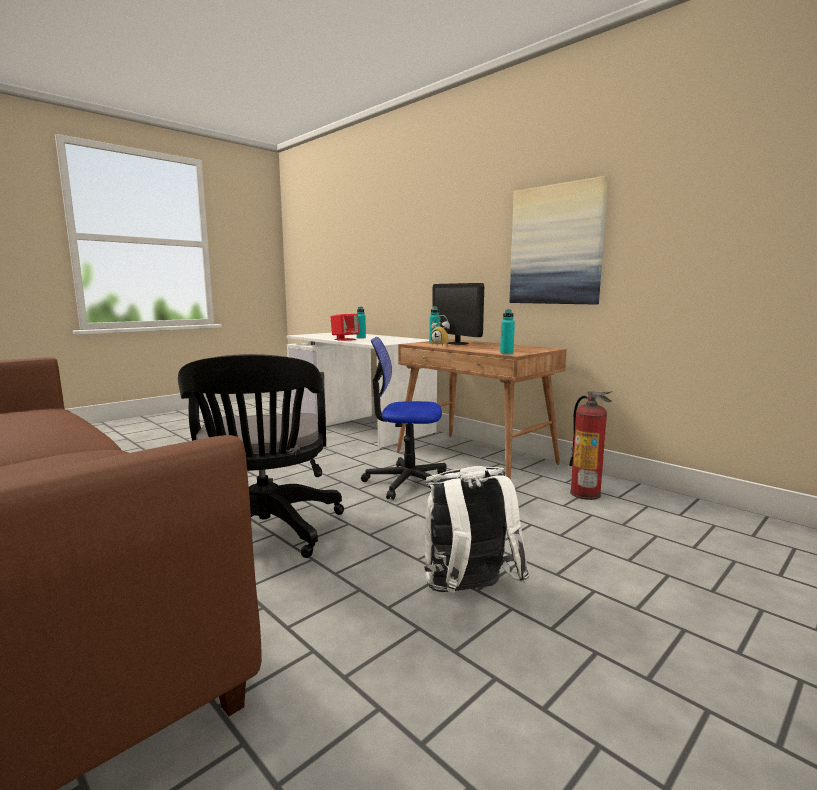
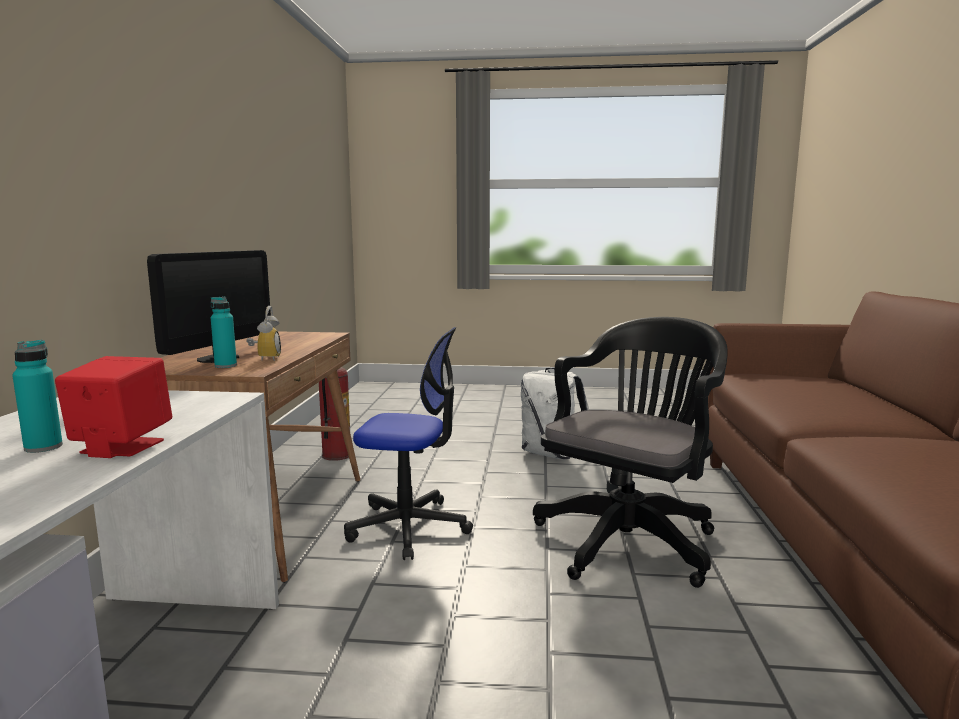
camera: 130 degrees left, 0 degrees up
office chair [361,337,447,500] -> office chair turned 45 degrees counterclockwise [344,327,473,560]
turquoise bottle [500,309,515,355] -> none
picture [510,176,608,304] -> none

